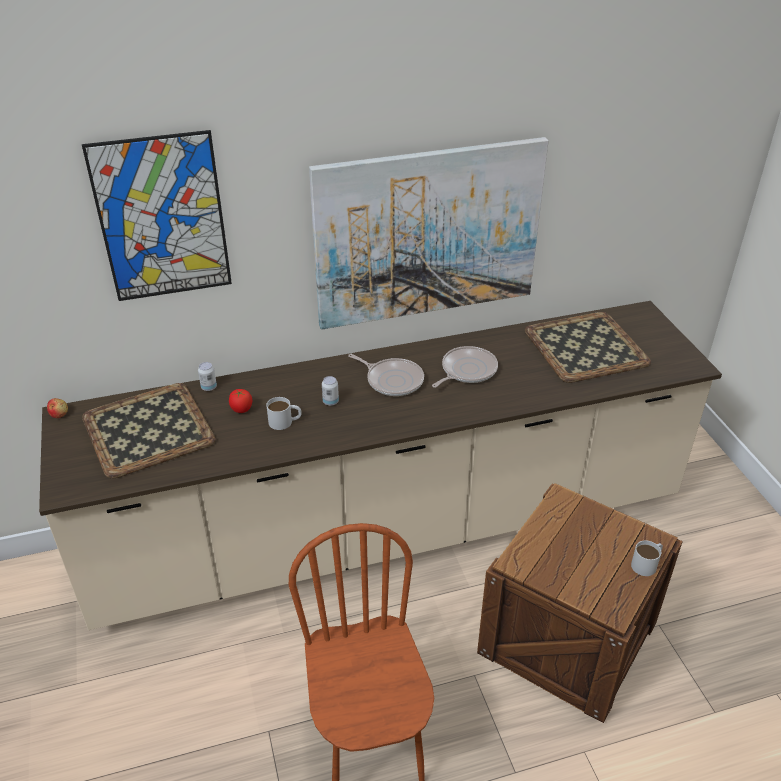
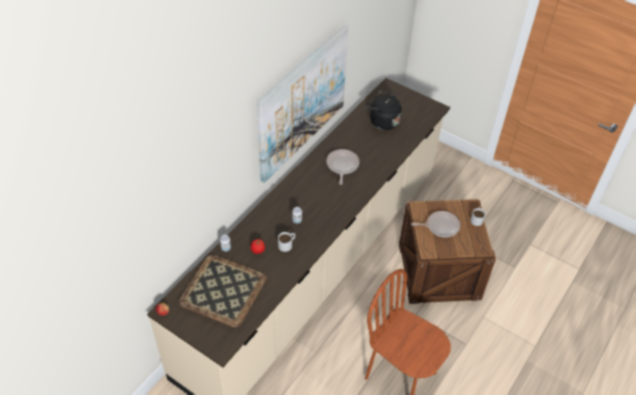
camera: 40 degrees left, 10 degrees up
picture [82,130,232,301] -> none
frying pan [348,354,424,396] -> frying pan moved to [411,211,460,237]
tray [525,312,651,383] -> black kettle [365,90,402,130]

